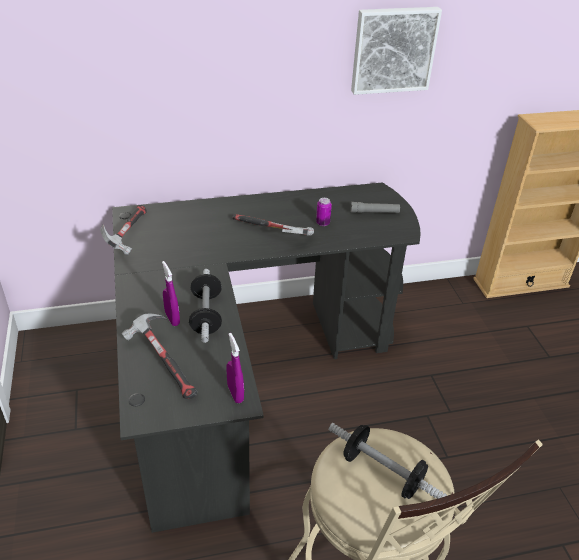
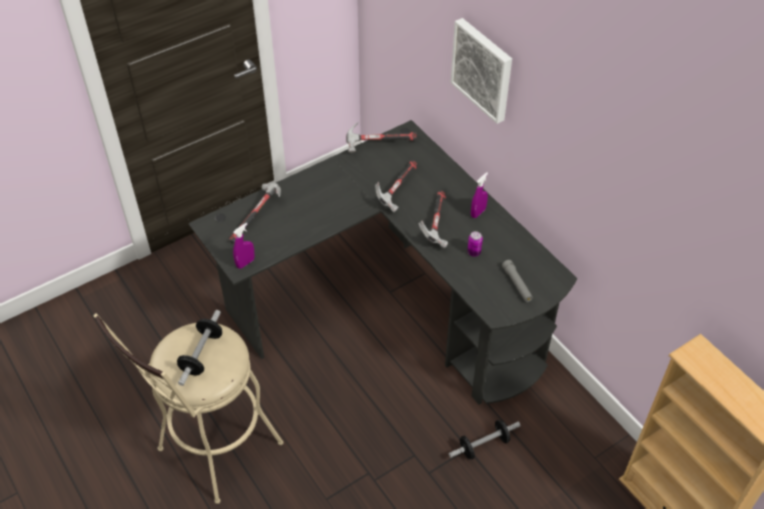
camera: 70 degrees right, 10 degrees up
purple spray bottle [162,261,180,326] -> purple spray bottle moved to [471,172,488,218]
dumbbell [189,269,222,343] -> dumbbell moved to [449,420,521,459]
picture [351,7,442,95] -> picture moved to [450,18,512,124]
none -> hammer [375,160,417,213]

